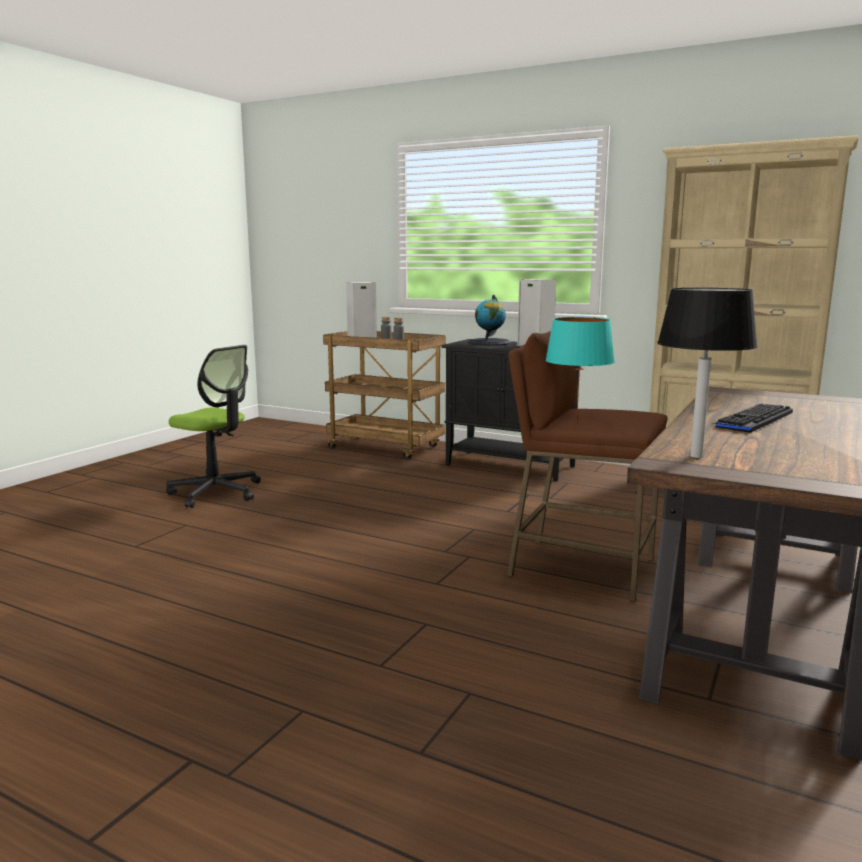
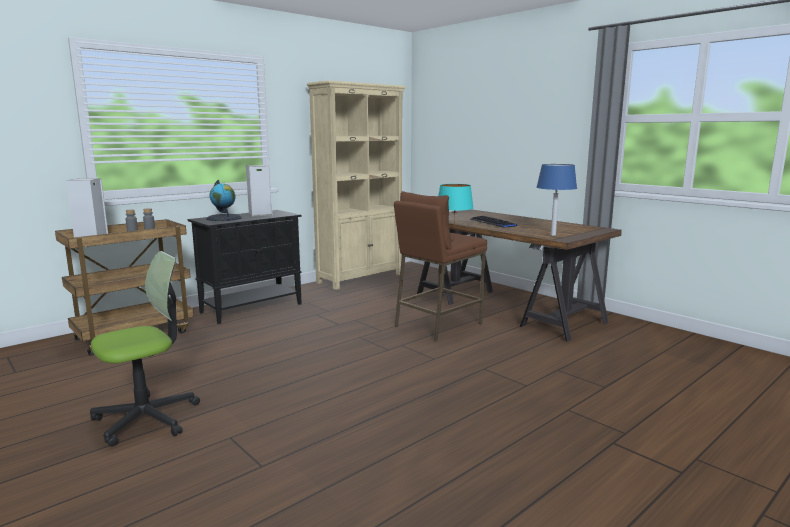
camera: 70 degrees left, 0 degrees up
black table lamp [657,288,758,458] -> blue table lamp [536,164,577,236]

